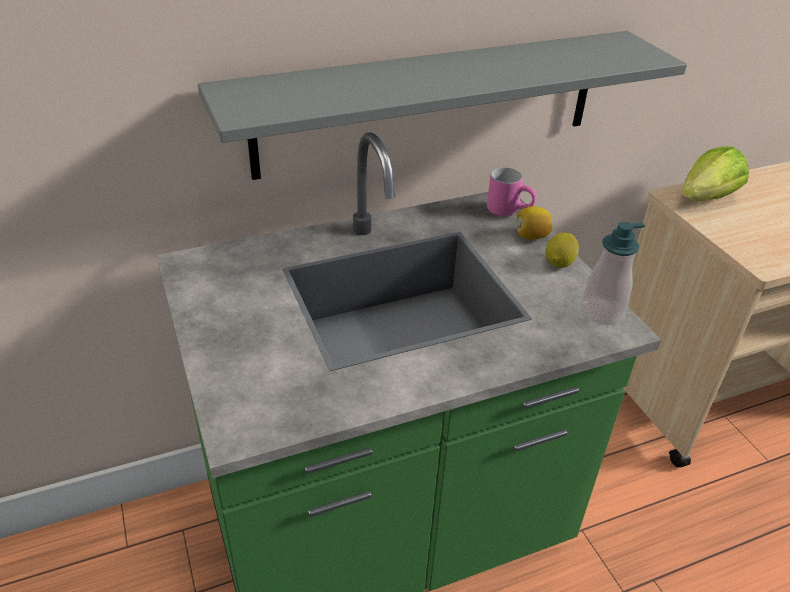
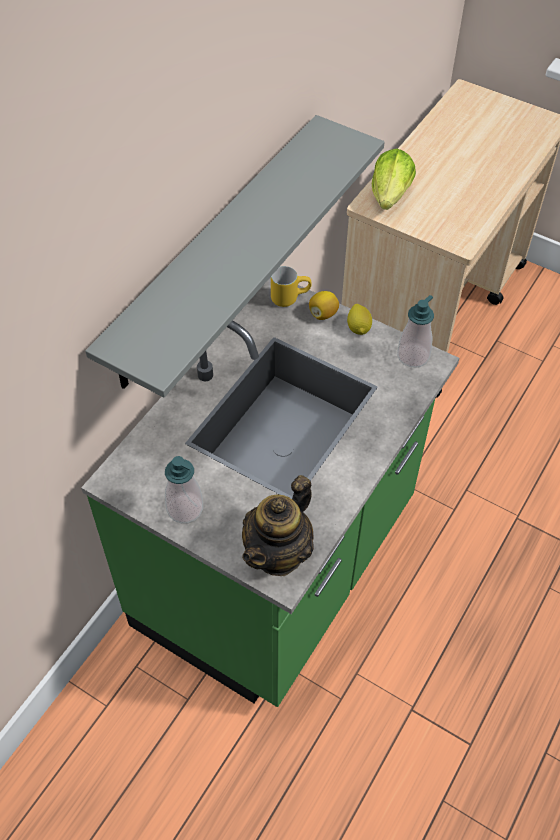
camera: 35 degrees left, 15 degrees up
pink mug [487,168,536,216] -> yellow mug [271,266,312,307]
none -> soap dispenser [165,456,203,523]
none -> teapot [242,475,314,576]

